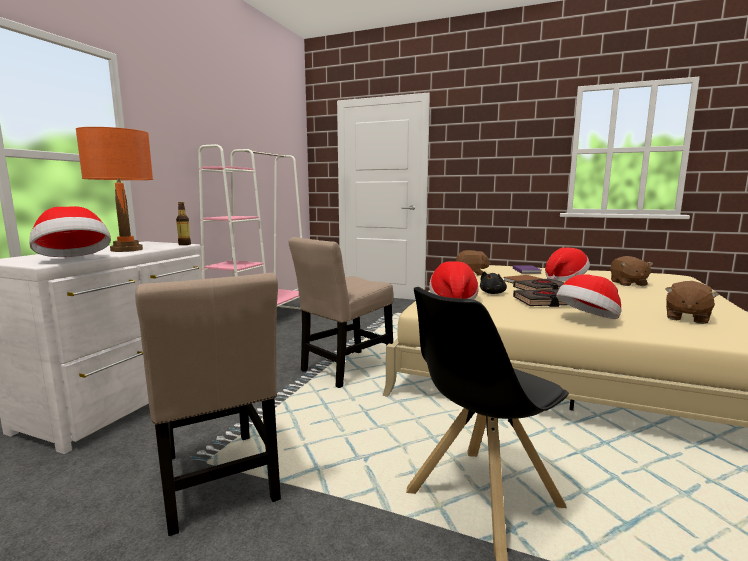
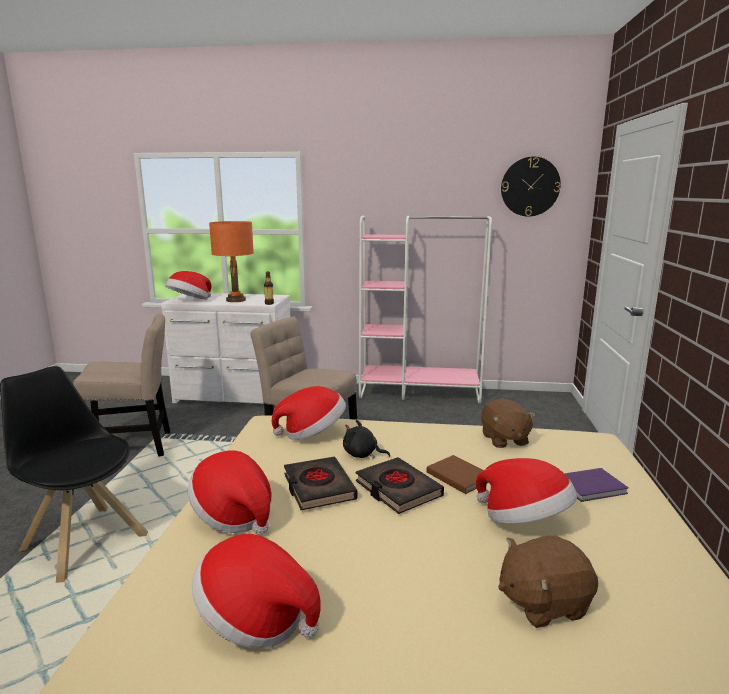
camera: 75 degrees right, 5 degrees up
beige chair [135,273,281,536] -> beige chair turned 150 degrees counterclockwise [73,314,170,457]
brown plush toy [665,281,719,324] -> hat [192,534,321,648]
none -> wall clock [501,157,561,217]

